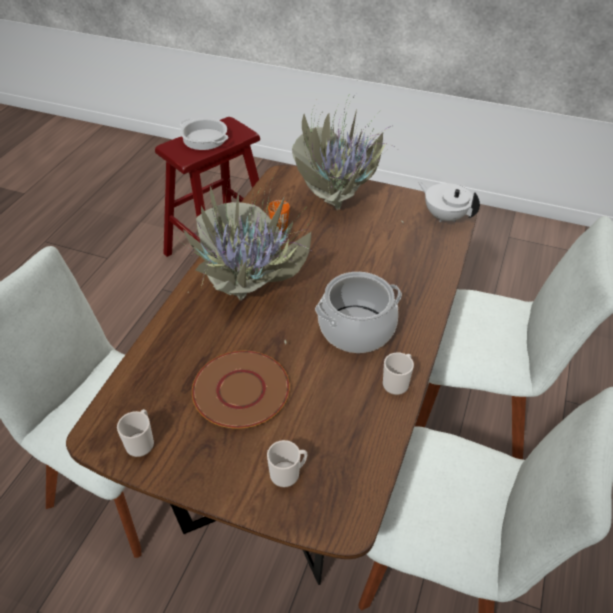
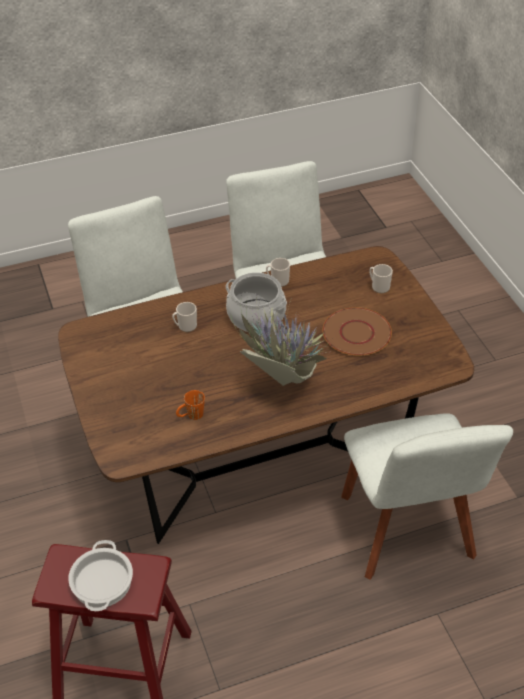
camera: 130 degrees left, 0 degrees up
mug [117,409,154,457] -> mug moved to [172,302,197,332]
potted plant [292,87,404,223] -> none
white teapot [419,182,480,222] -> none

